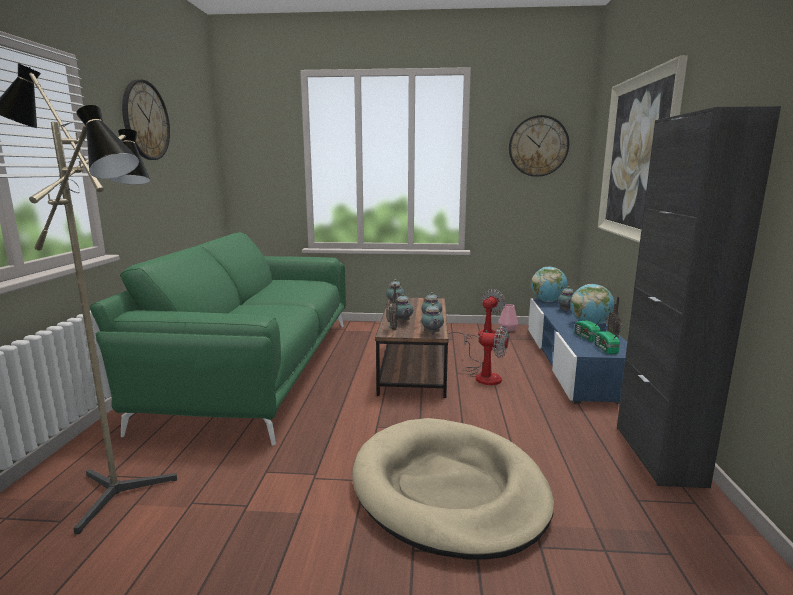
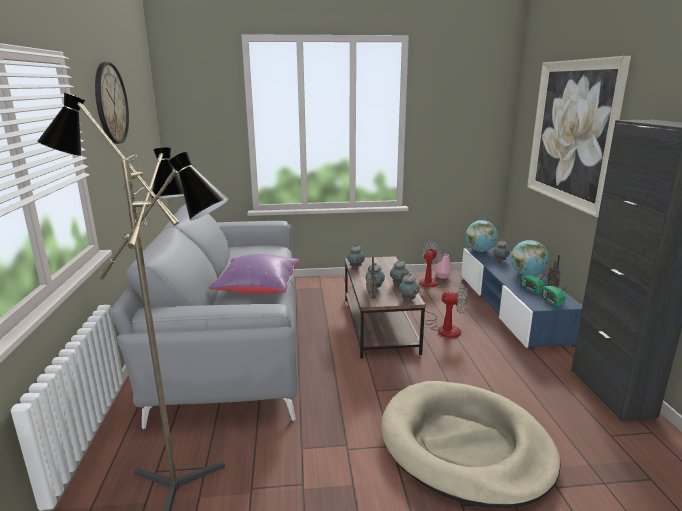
camera: 10 degrees left, 5 degrees up
green sofa [90,233,346,446] -> grey sofa [109,204,298,429]
wall clock [509,115,569,177] -> none
none -> purple pillow [209,254,300,294]

